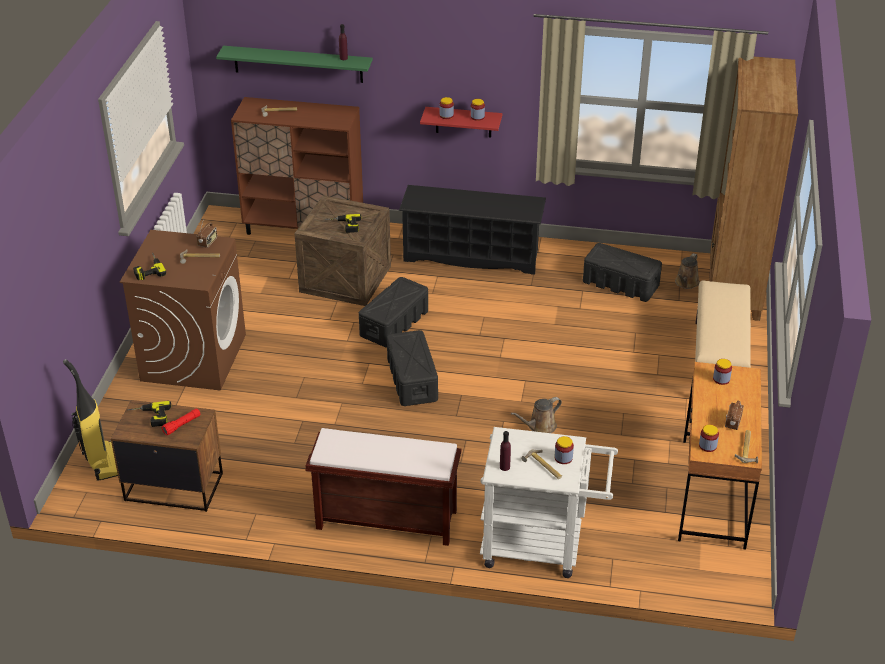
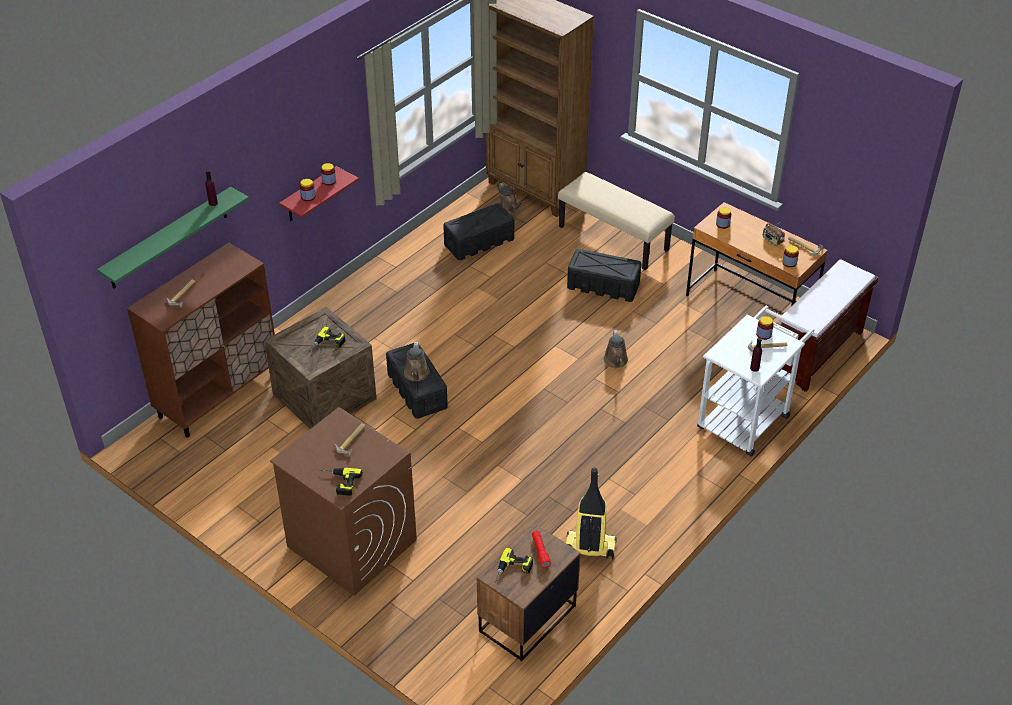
camera: 60 degrees left, 5 degrees up
vacuum cleaner [63,359,118,481] -> vacuum cleaner moved to [566,468,617,559]
radio [197,218,217,248] -> none
brown bench [305,428,462,546] -> brown bench moved to [776,259,879,392]
black storage box [387,330,438,406] -> black storage box moved to [567,249,641,302]
black shoe rack [399,185,546,275] -> none
none -> brown watering can [404,342,430,381]

